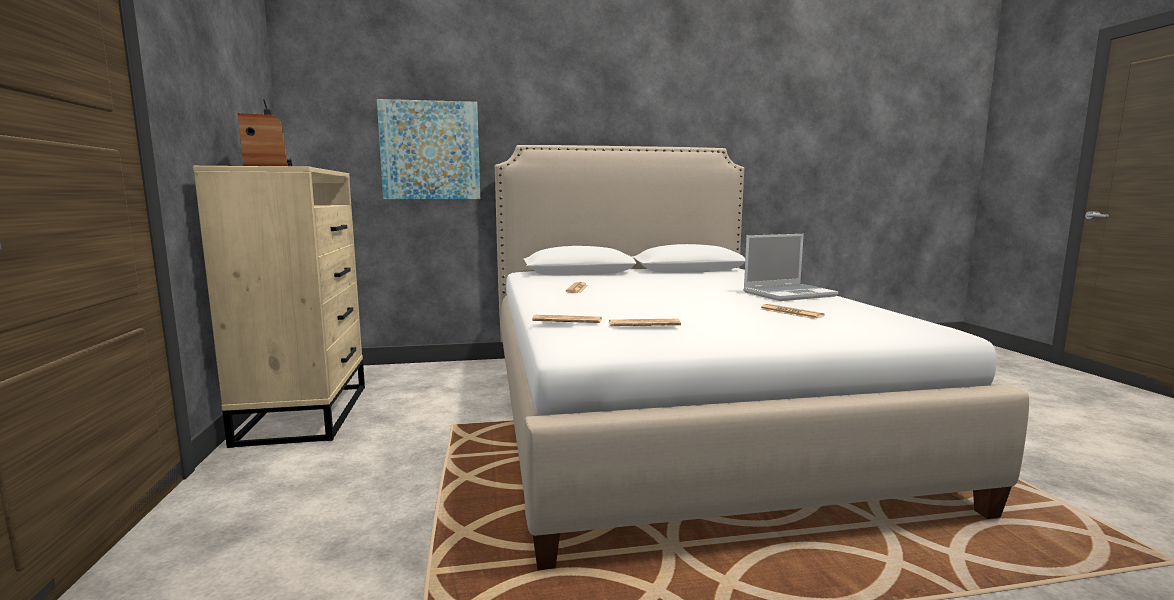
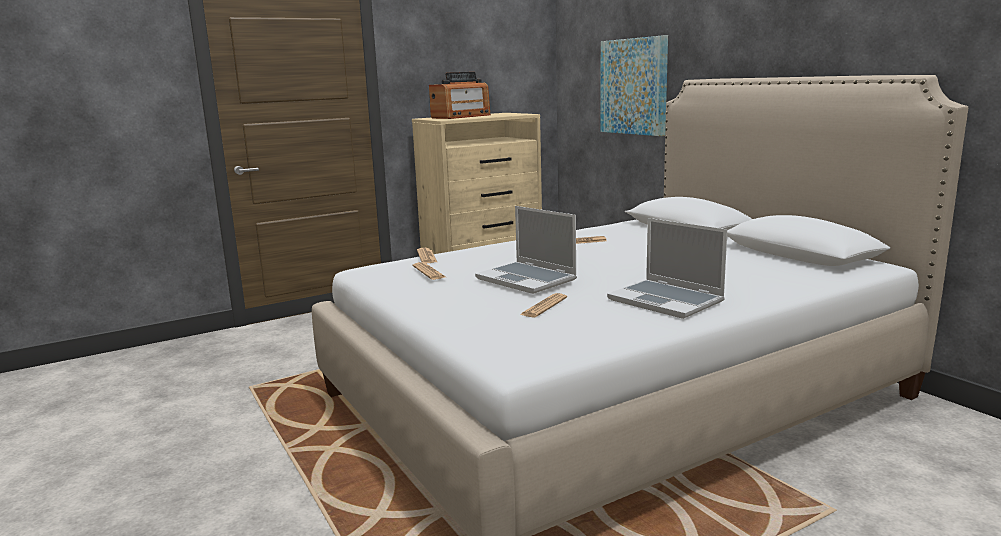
camera: 70 degrees right, 5 degrees up
none -> laptop [475,206,577,294]

